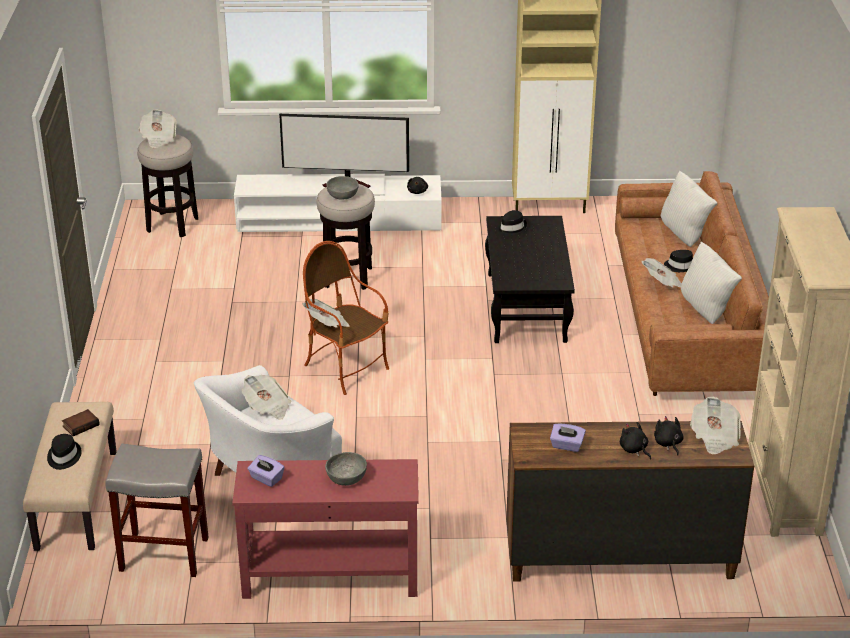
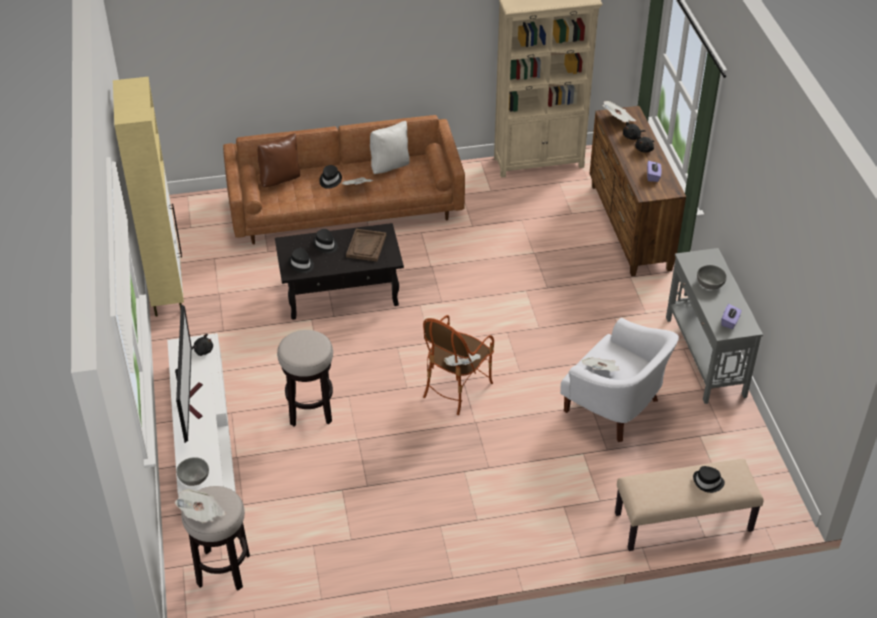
camera: 100 degrees left, 10 degrees up
book [62,409,100,436] -> none
grey stool [105,443,209,577] -> none
red console table [232,459,419,599] -> grey console table [666,248,763,404]
grey bowl [326,176,359,200] -> grey bowl moved to [177,457,209,486]
white pillow [661,170,717,247] -> brown pillow [258,133,300,188]
none -> black hat [313,229,338,253]
none -> brown tray [346,229,386,261]

